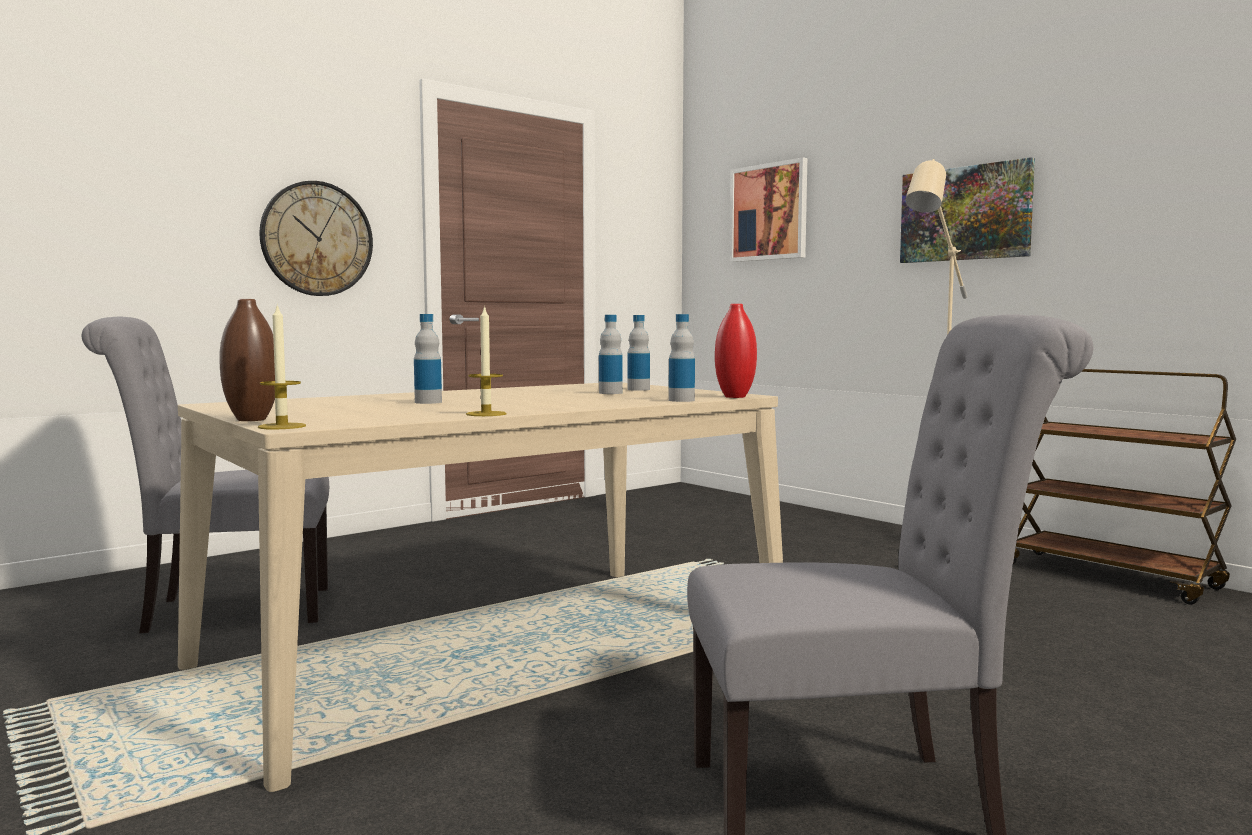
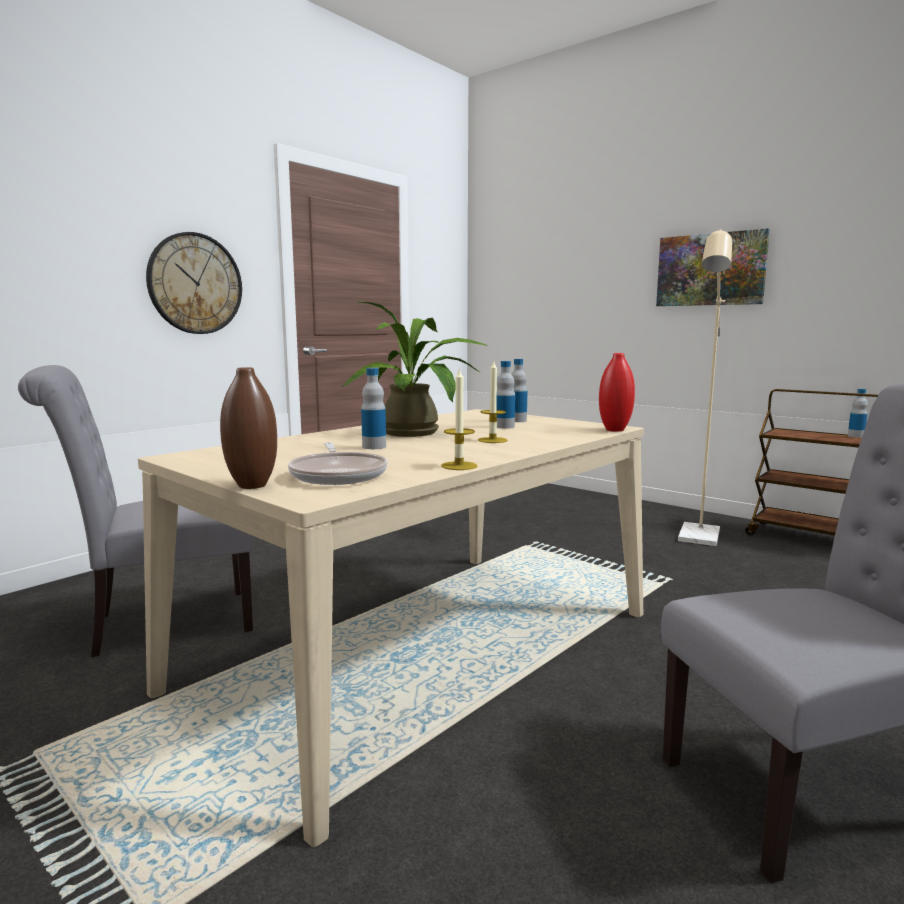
camera: 10 degrees left, 5 degrees up
candle [258,303,306,430] -> candle moved to [478,361,508,443]
bottle [669,314,695,402] -> bottle moved to [848,389,868,438]
picture [729,157,807,262] -> none
none -> frying pan [288,442,388,485]
none -> potted plant [341,301,488,437]

